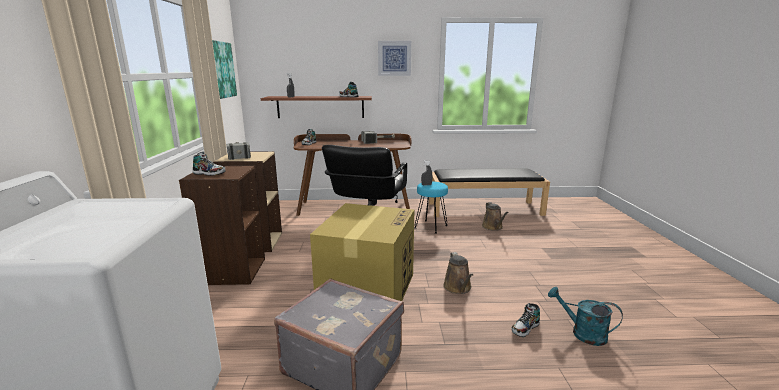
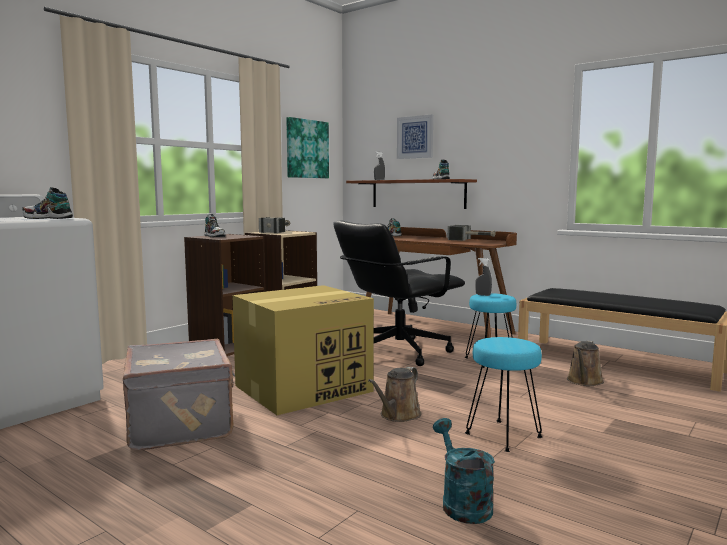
camera: 40 degrees right, 10 degrees down
picture [378,41,411,76] -> picture moved to [397,115,433,159]
shoe [511,303,540,337] -> shoe moved to [22,187,73,219]
none -> turquoise stool [465,337,542,452]

